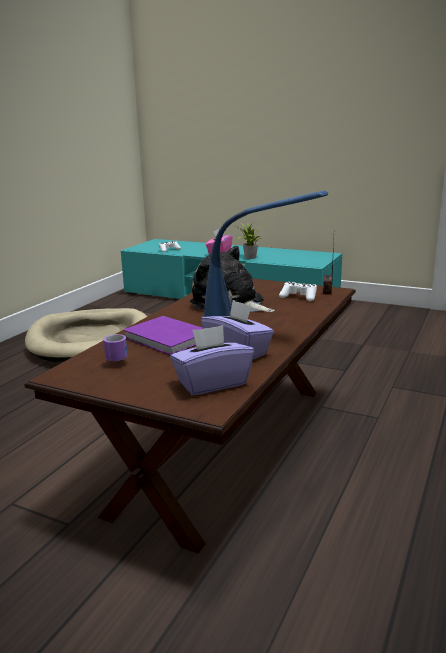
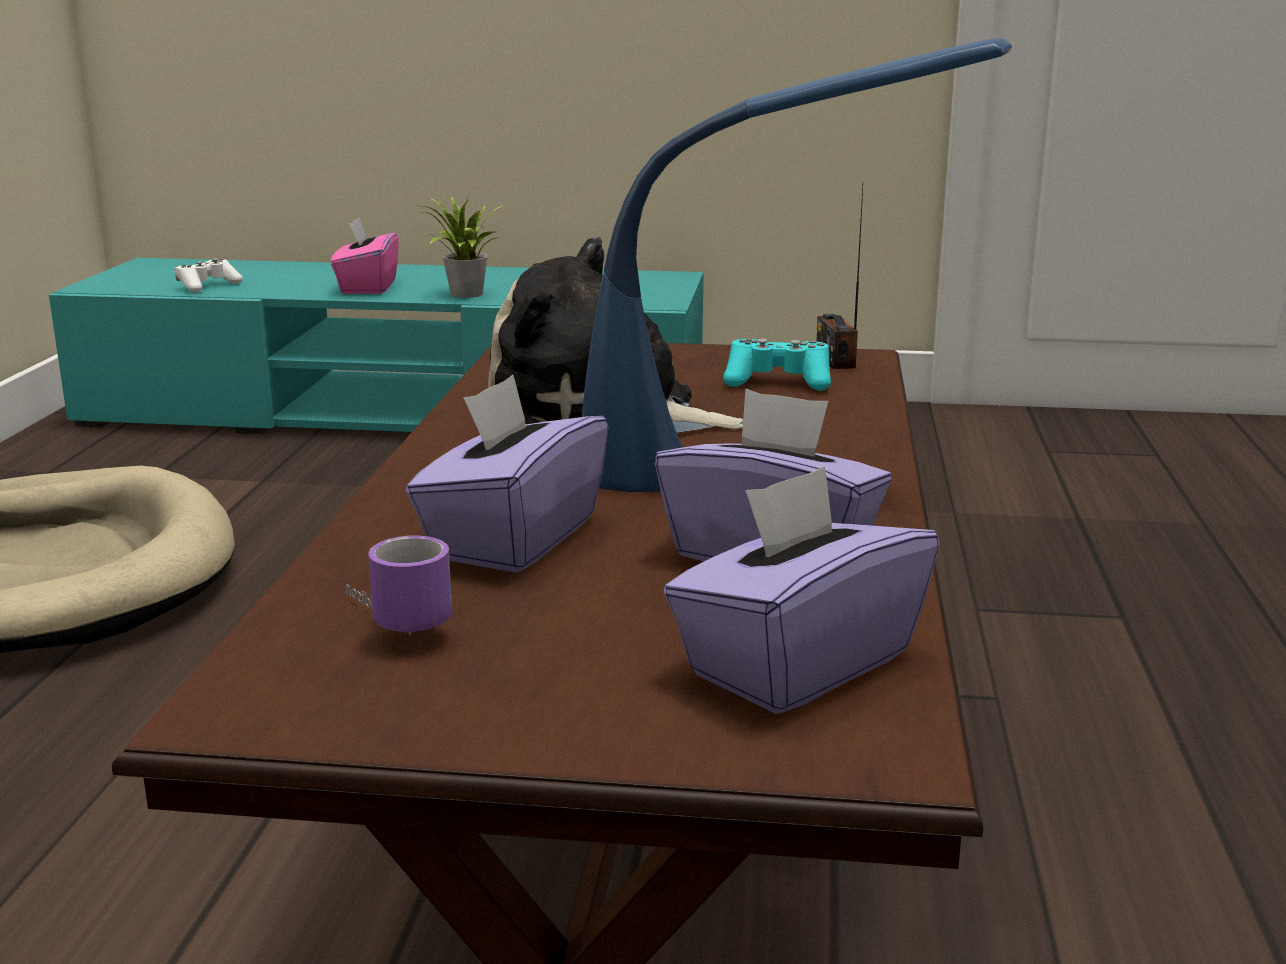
camera: 20 degrees left, 0 degrees up
purple book [123,316,203,355] -> purple tissue box [406,375,608,573]
white game controller [279,282,317,302] -> turquoise game controller [723,338,831,391]

